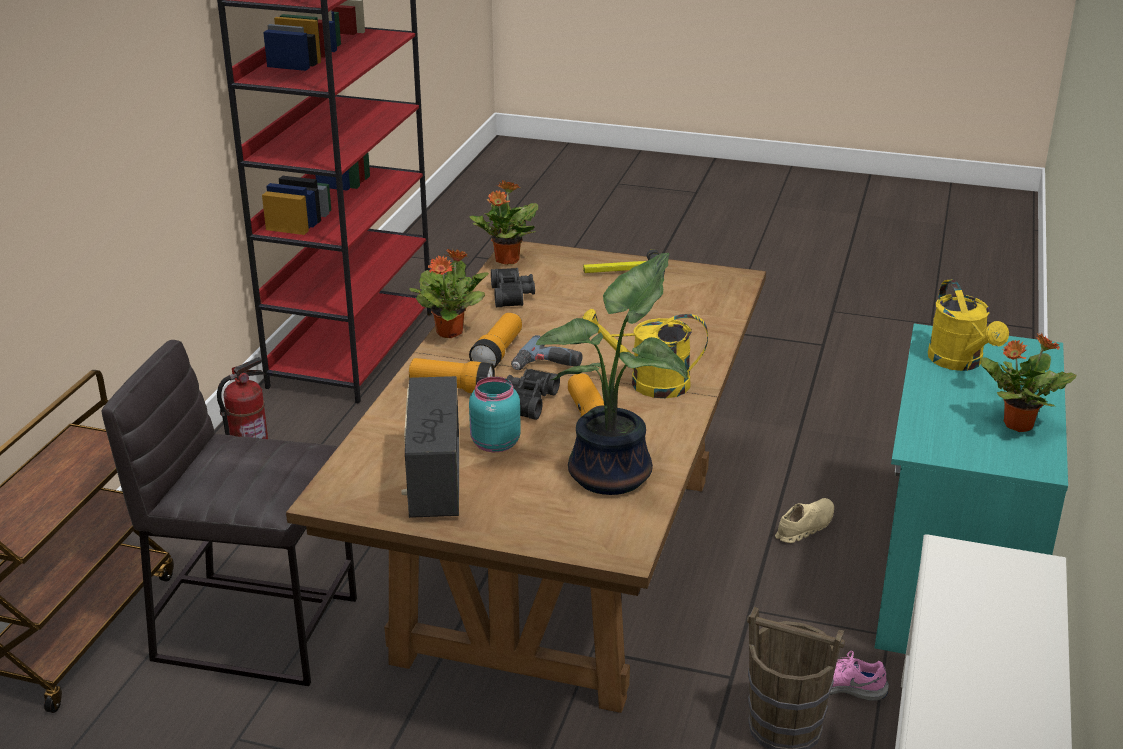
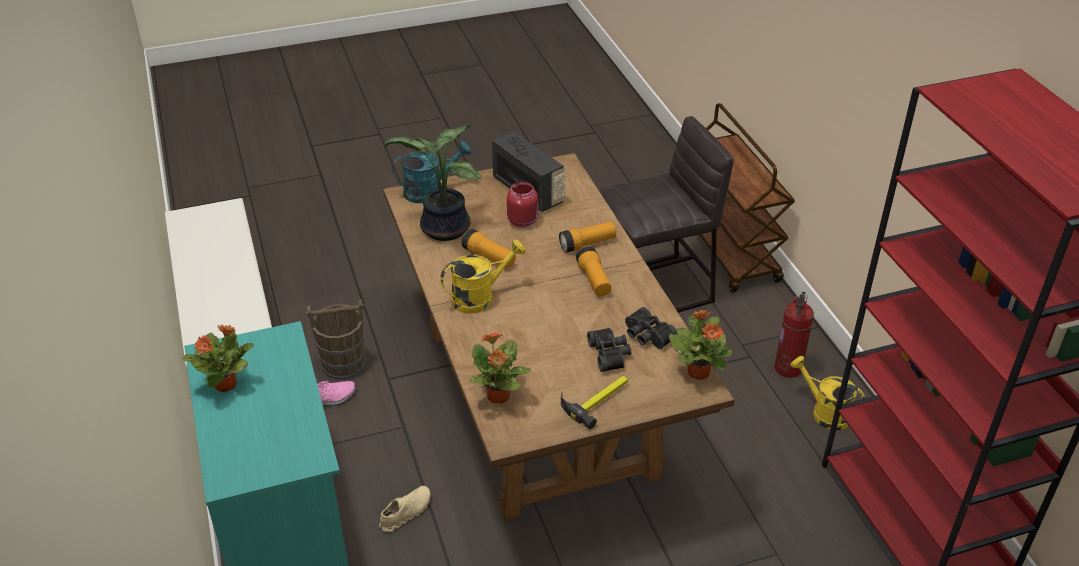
camera: 145 degrees right, 10 degrees up
potted plant [409,249,489,338] -> potted plant moved to [469,332,531,404]
turquoise jar [469,377,521,452] -> red jar [507,181,538,228]
black binoculars [507,369,560,420] -> black binoculars moved to [587,328,631,372]
power drill [511,335,582,370] -> none
beige shoe [775,498,834,543] -> beige shoe turned 150 degrees counterclockwise [379,486,431,532]
yellow watering can [928,279,1009,371] -> yellow watering can moved to [791,356,865,430]
none -> turquoise watering can [392,141,472,203]

